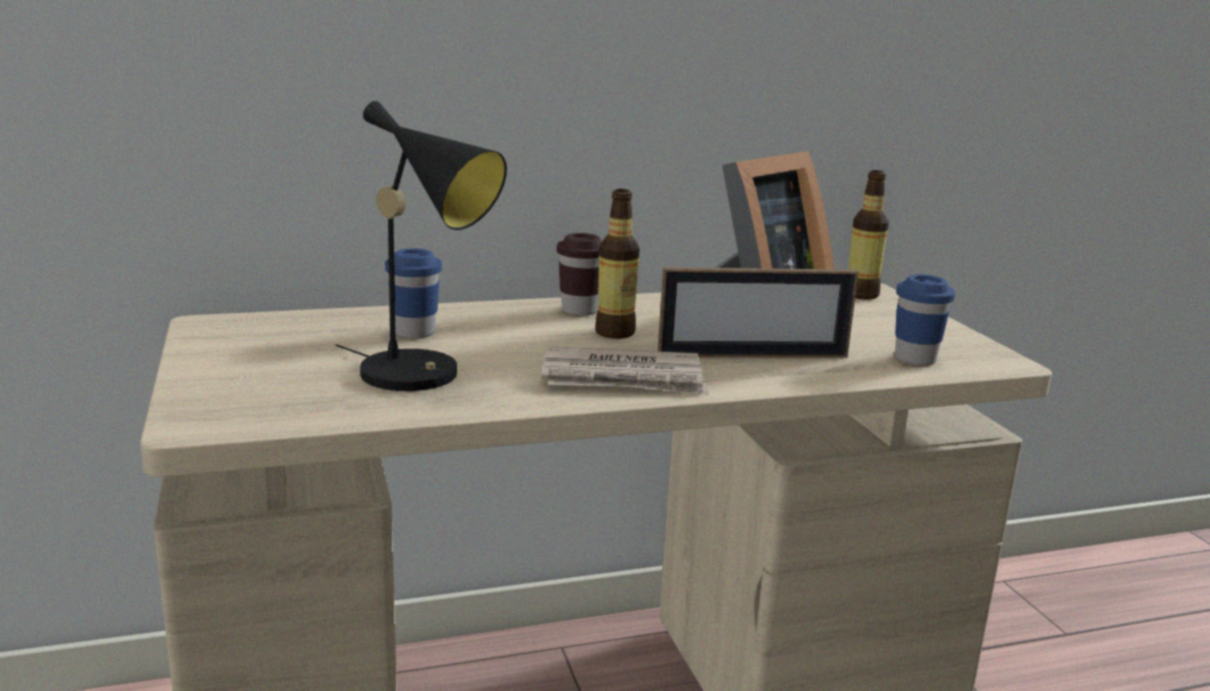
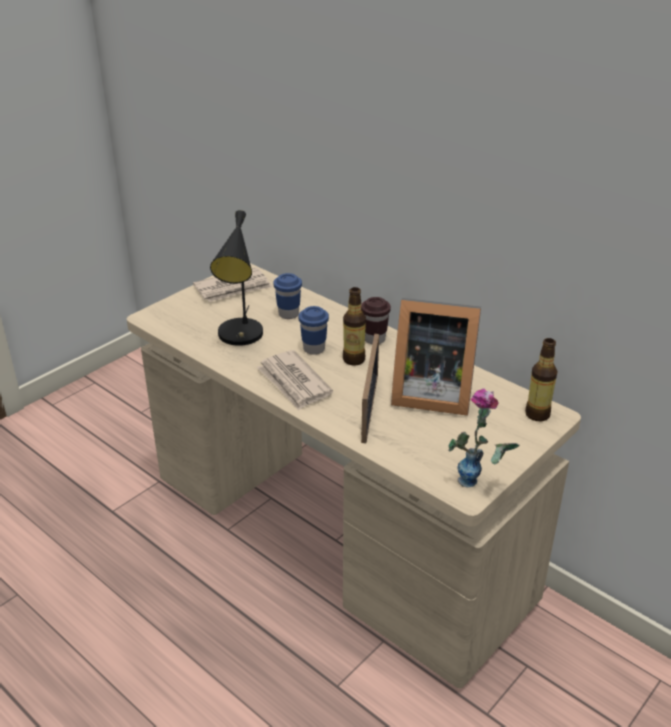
camera: 60 degrees right, 15 degrees up
picture frame [658,267,858,358] -> picture frame turned 135 degrees counterclockwise [361,334,379,443]
blue cup [895,274,955,365] -> blue cup moved to [299,306,329,355]
none -> newspaper [193,267,272,302]
none -> vase [448,388,520,487]

